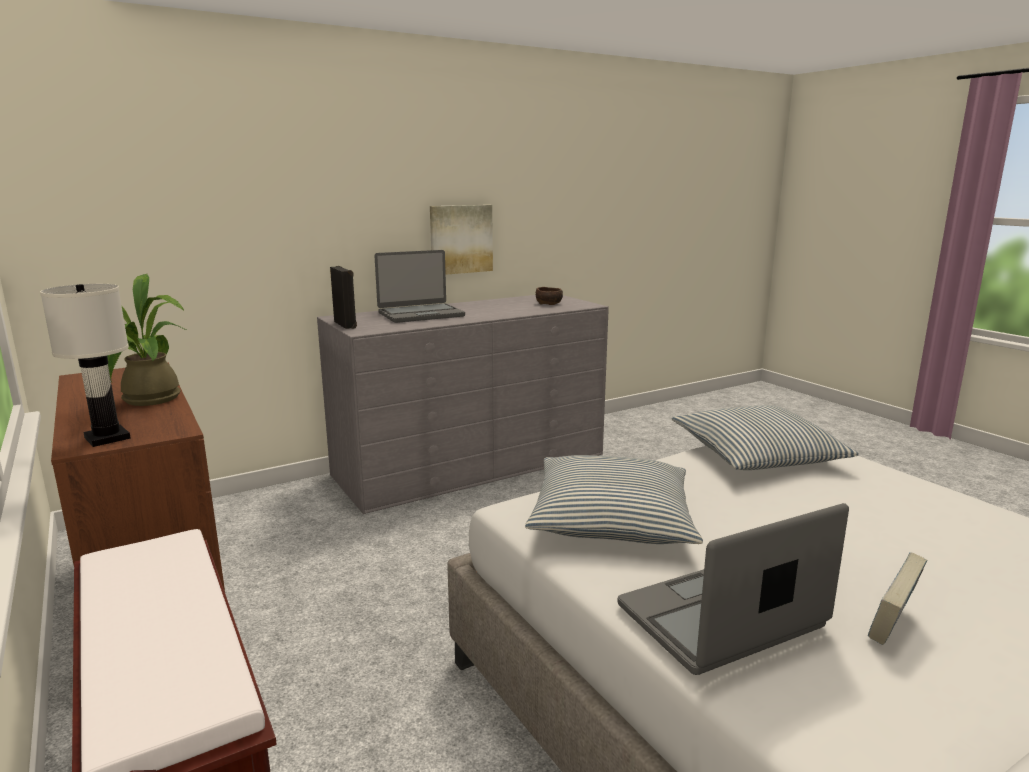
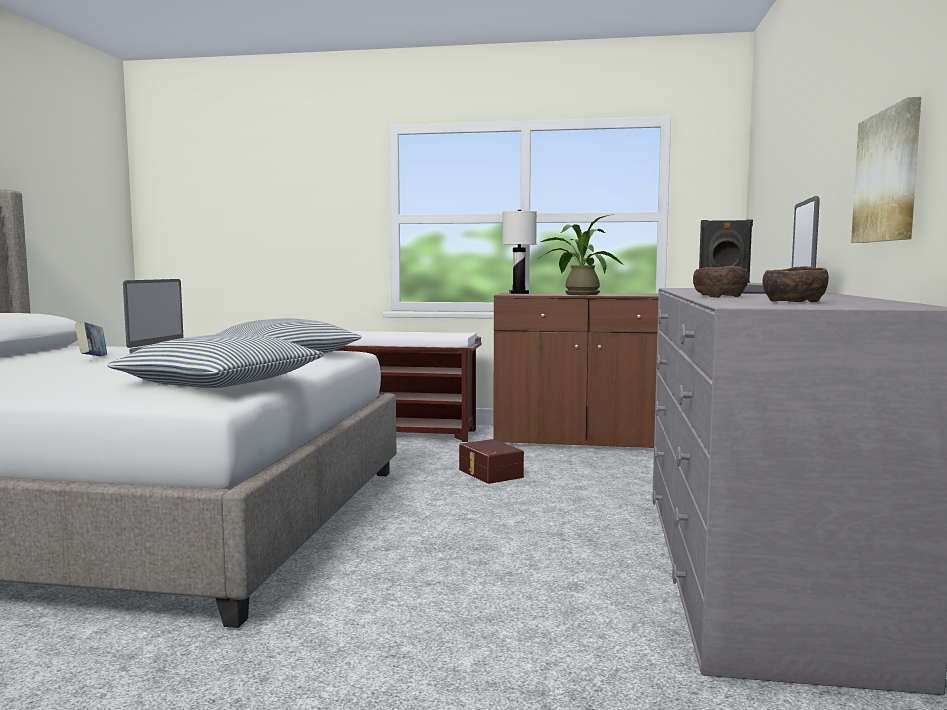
camera: 130 degrees right, 10 degrees down
none -> brown storage box [459,439,524,484]
none -> brown bowl [693,266,749,298]

